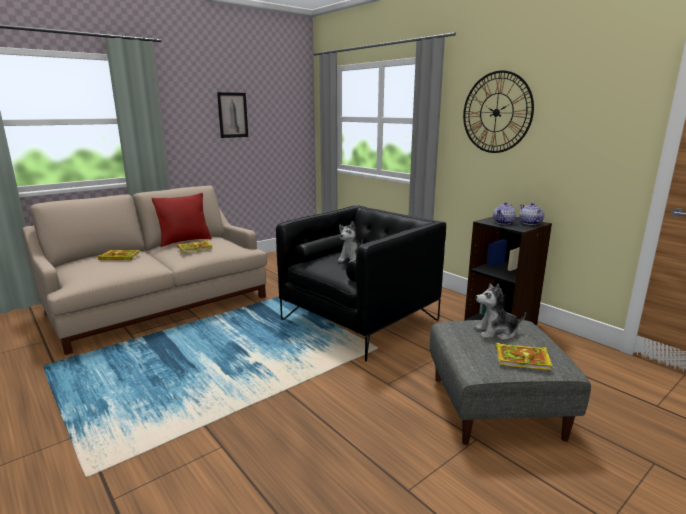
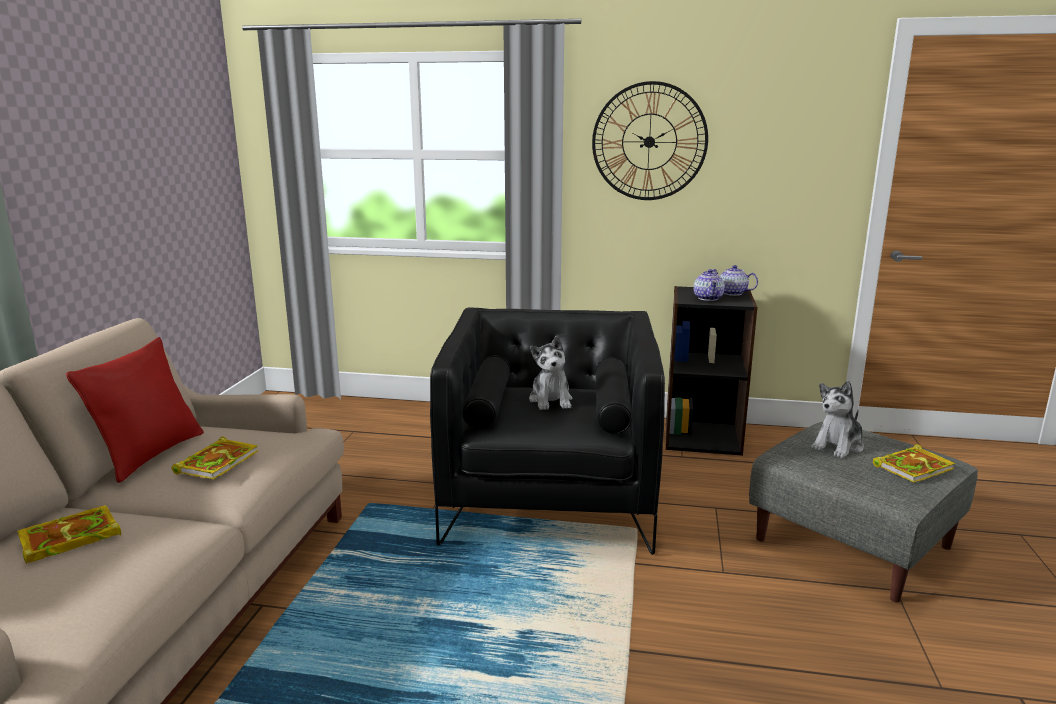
camera: 40 degrees left, 0 degrees up
picture [217,92,248,138] -> none

